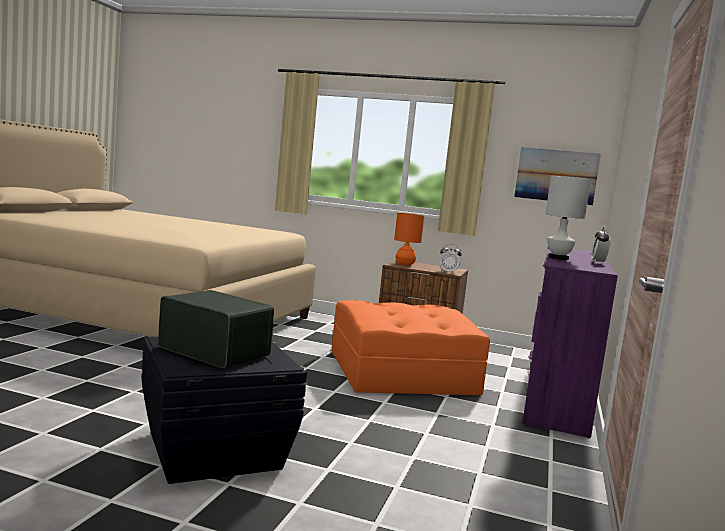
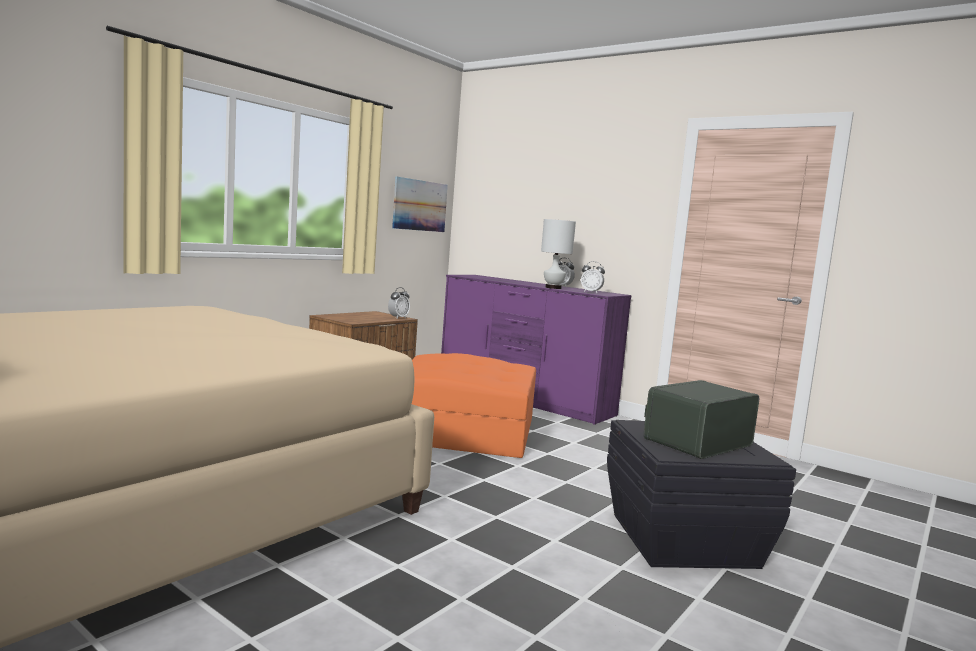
camera: 70 degrees left, 0 degrees up
orange table lamp [394,213,424,266] -> none
none -> alarm clock [581,261,605,293]

